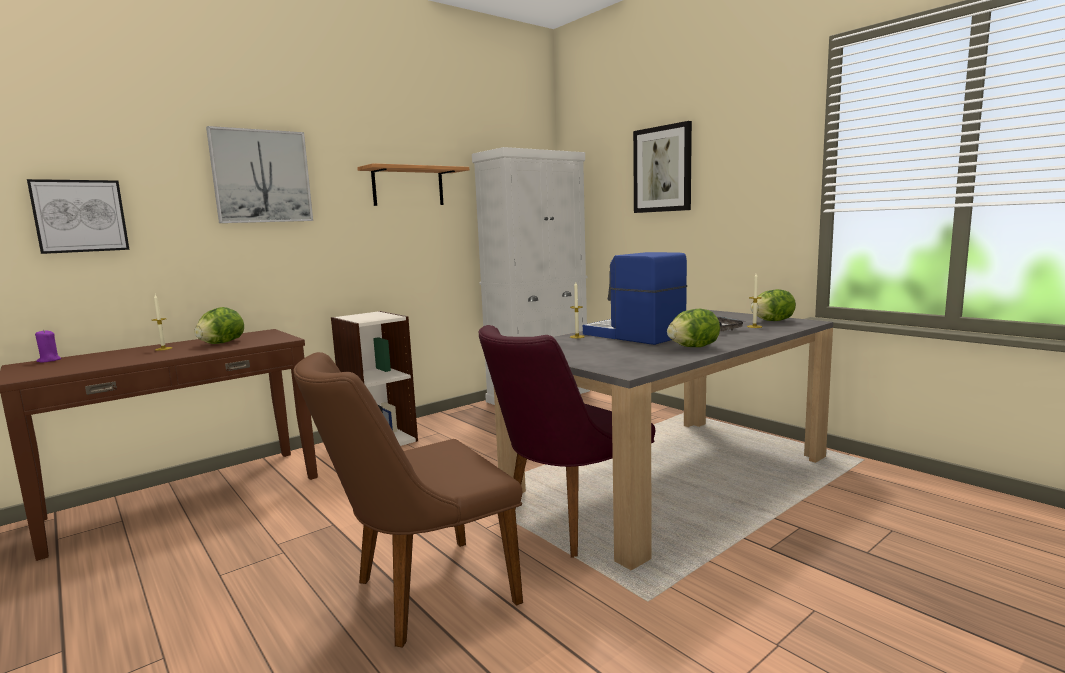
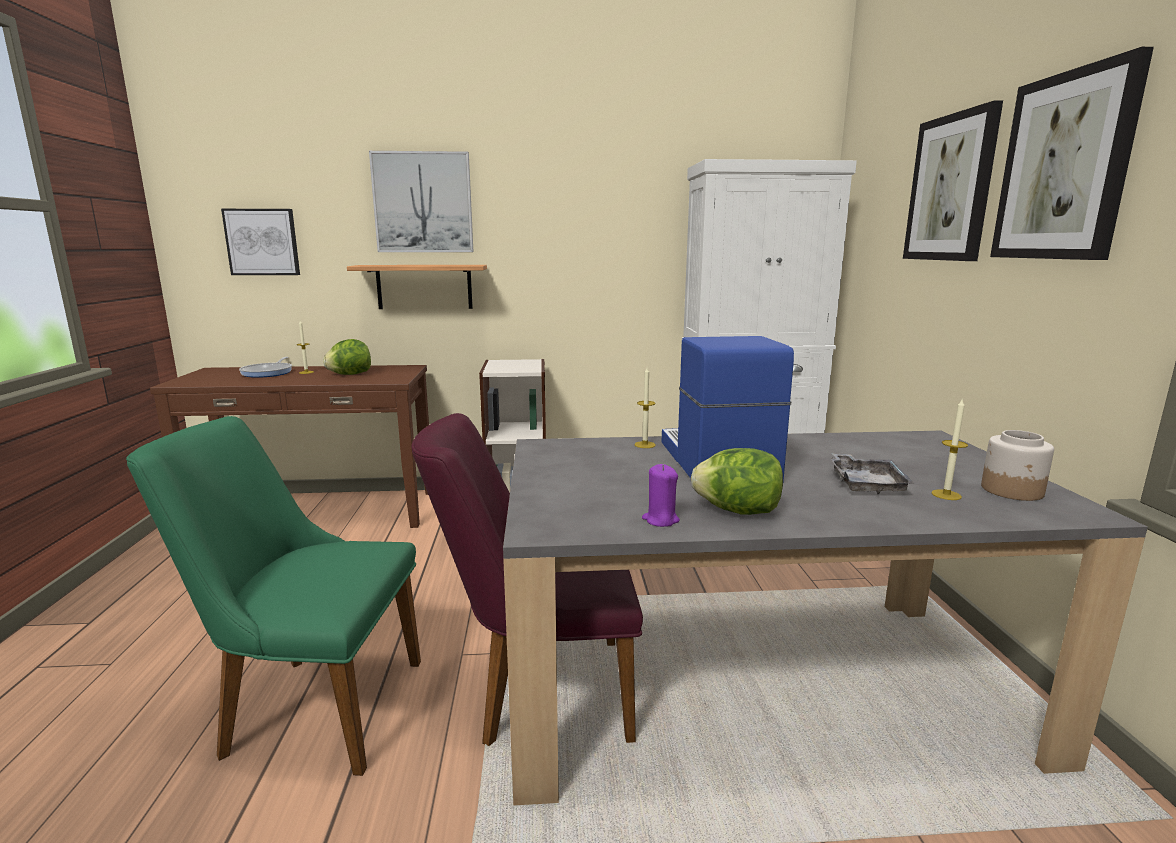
camera: 35 degrees right, 5 degrees up
purple candle [35,329,61,363] -> purple candle moved to [642,464,680,527]
brown chair [293,352,523,648] -> green chair [126,416,421,776]
shelf [357,163,469,206] -> shelf moved to [347,265,487,309]
lettuce [750,289,796,321] -> jar [981,430,1054,501]
none -> frying pan [239,357,292,378]
none -> picture [990,47,1154,260]

